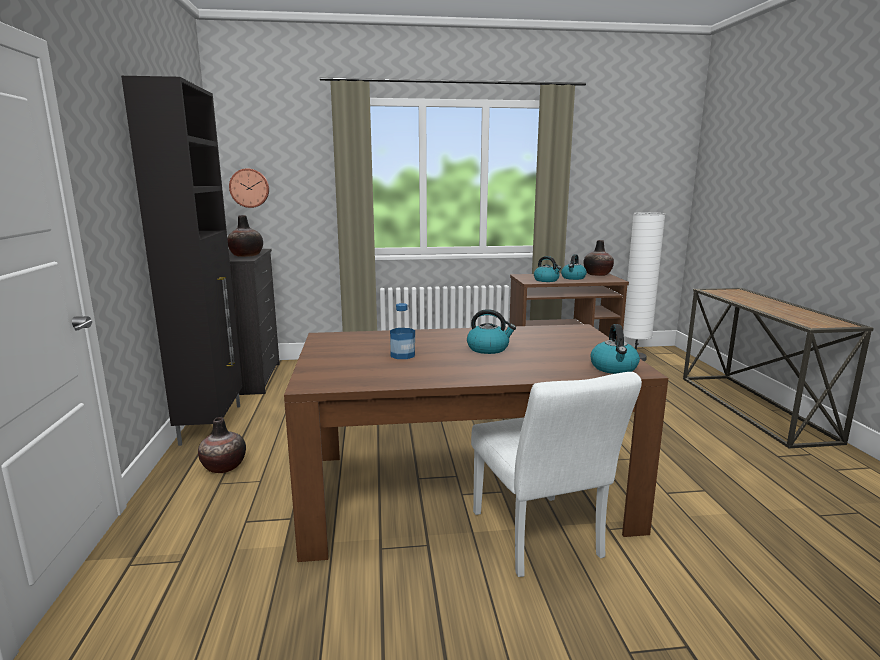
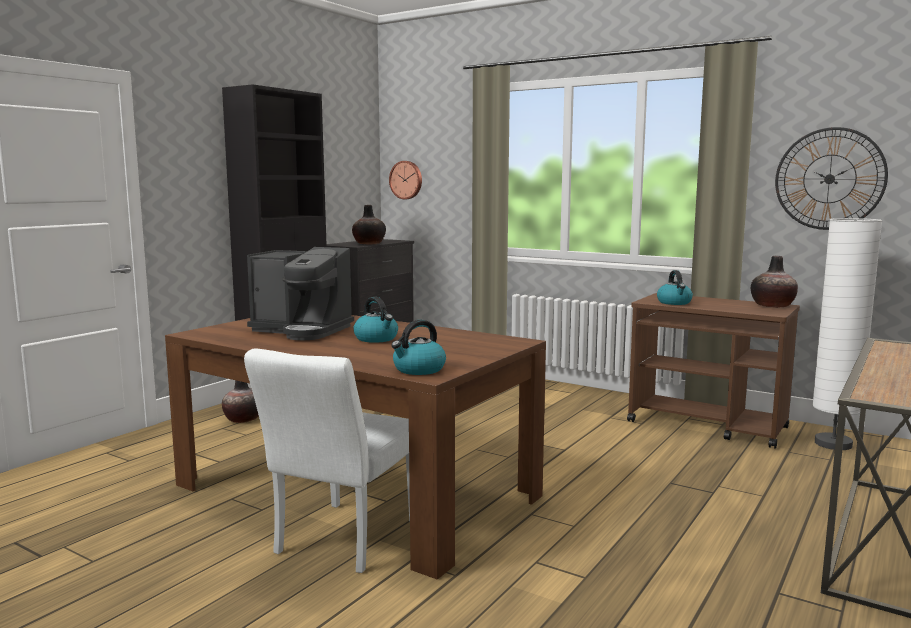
camera: 40 degrees right, 5 degrees down
bottle [390,303,415,359] -> coffee machine [247,247,354,340]
kettle [561,254,587,280] -> none
none -> wall clock [775,127,888,230]

